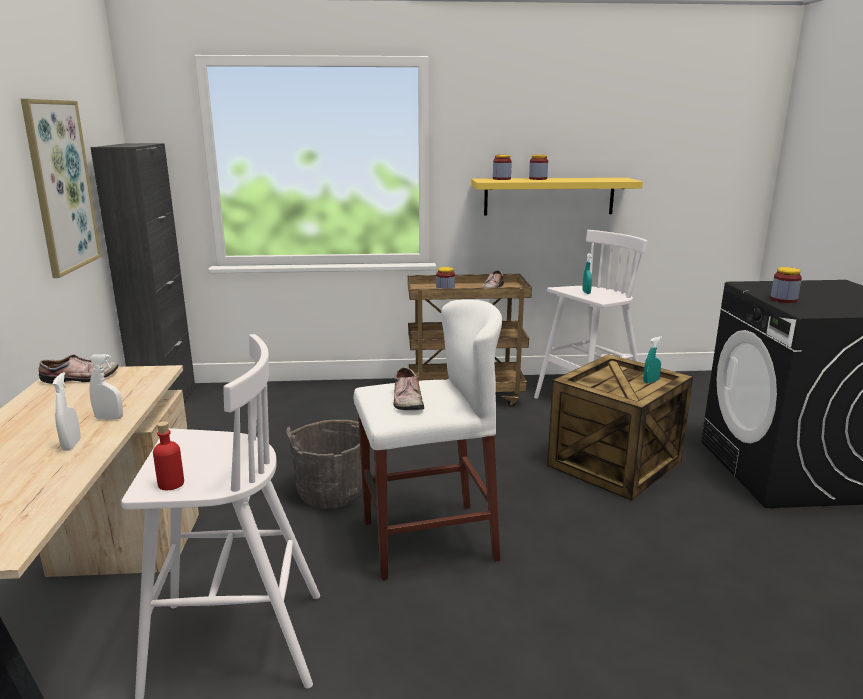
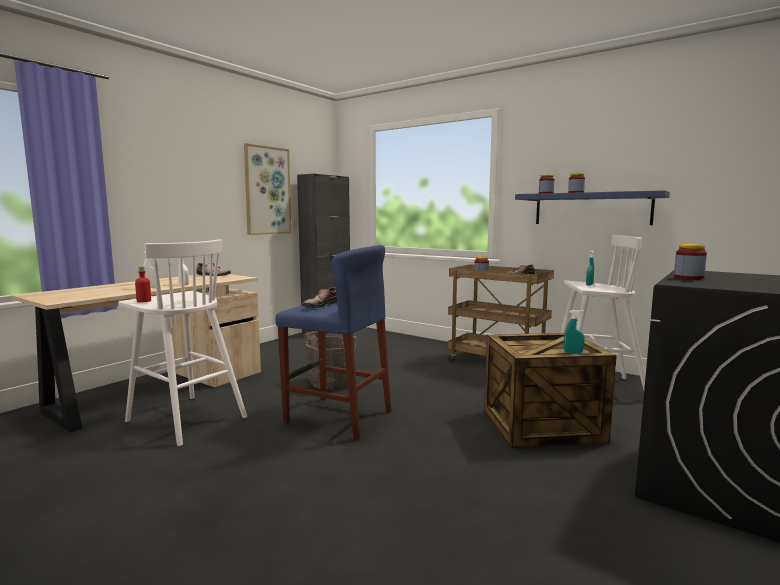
camera: 40 degrees right, 10 degrees down
white stool [354,300,502,580] -> blue stool [275,245,391,441]
yellow shelf [471,178,643,215] -> blue shelf [515,190,670,225]

